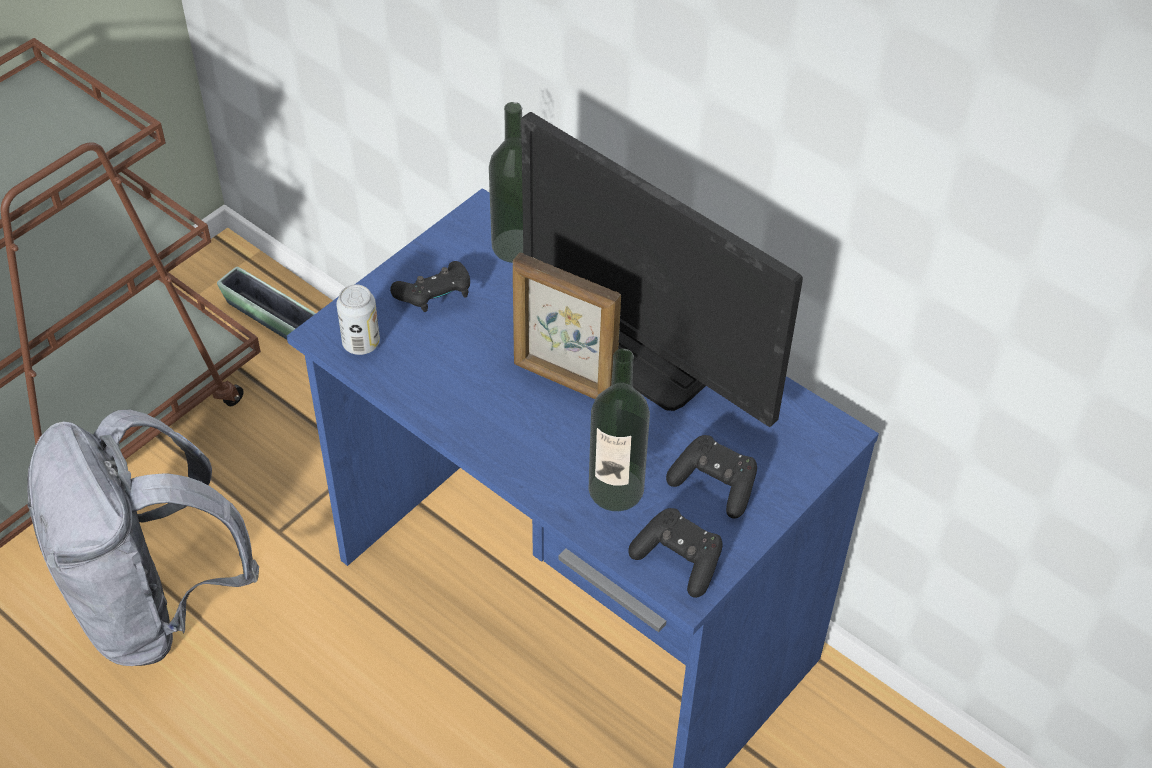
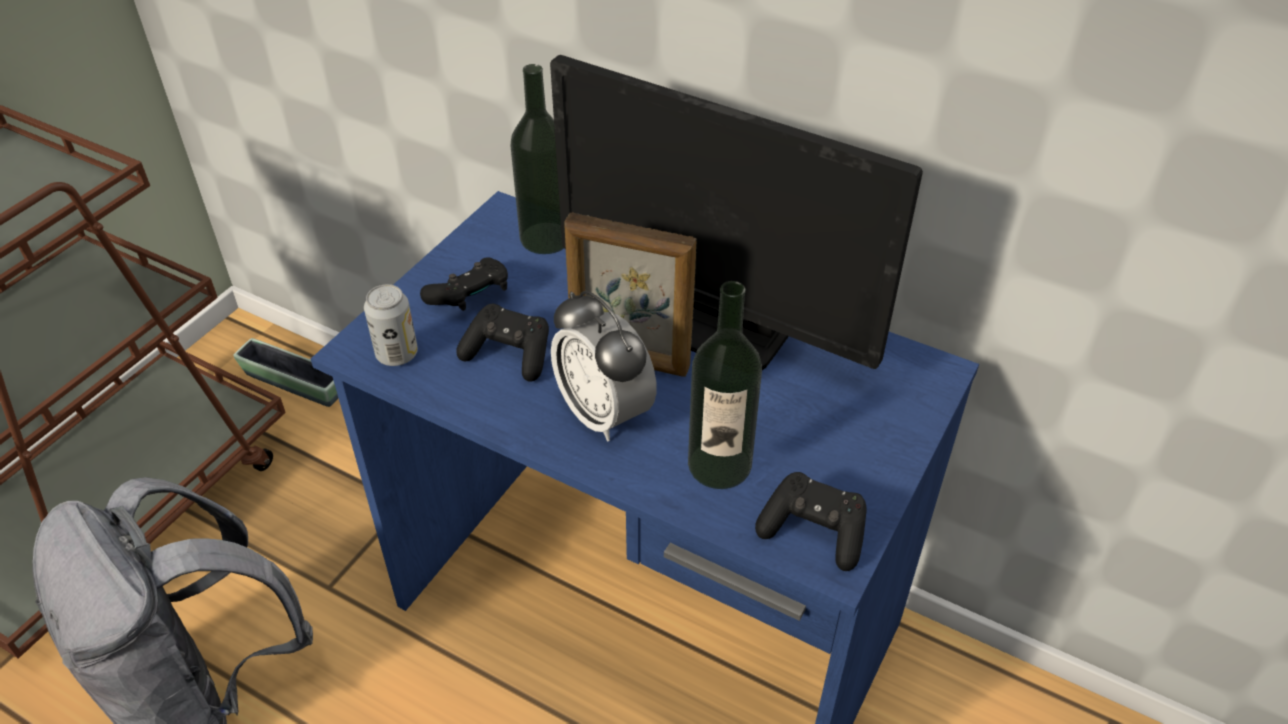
camera: 10 degrees left, 5 degrees down
black game controller [666,435,757,519] -> black game controller moved to [456,304,549,382]
none -> alarm clock [551,290,656,441]

